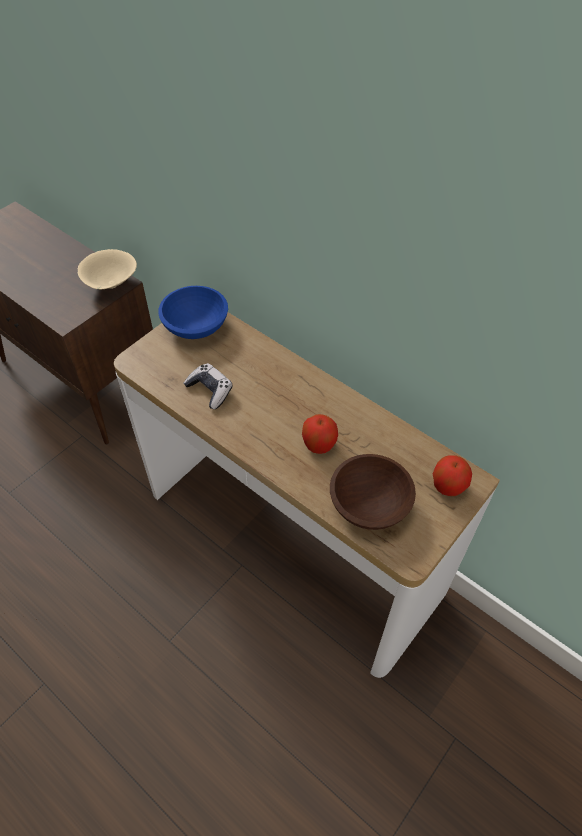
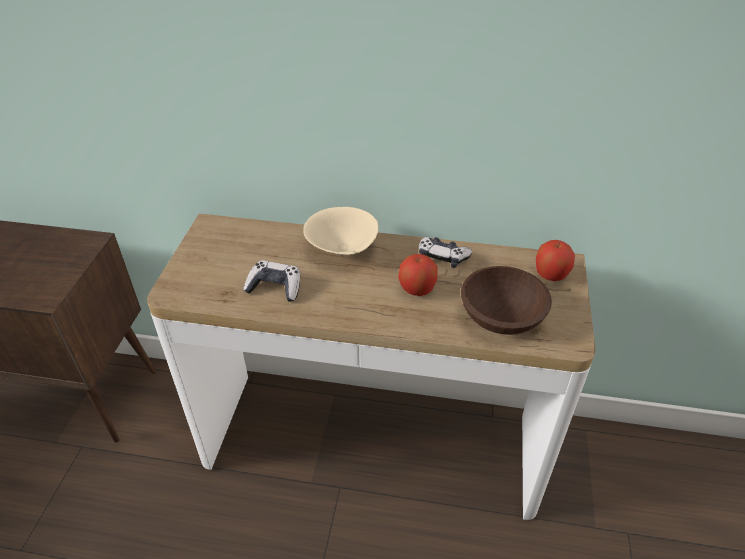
camera: 30 degrees left, 10 degrees down
beige bowl [78,249,137,290] -> beige bowl moved to [303,207,378,256]
blue bowl [158,286,228,339] -> none
none -> game controller [419,237,472,268]

